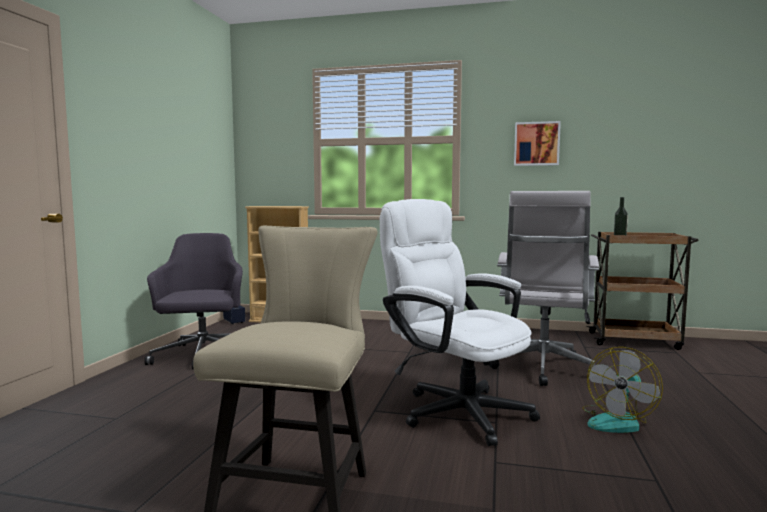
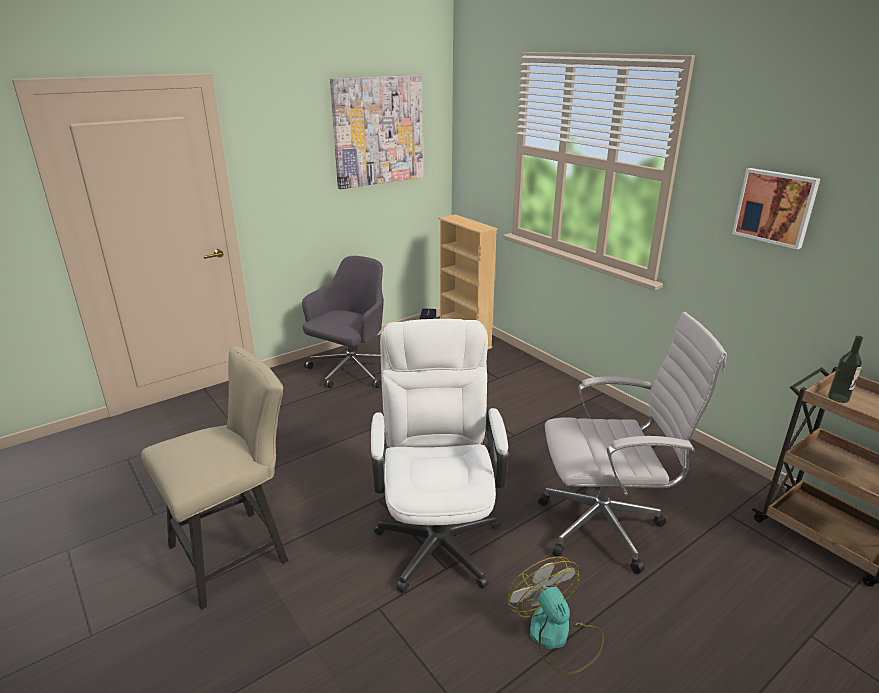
camera: 40 degrees right, 20 degrees up
white office chair [489,191,599,386] -> white office chair turned 150 degrees counterclockwise [538,312,727,574]
fan [582,347,663,433] -> fan turned 75 degrees clockwise [508,557,604,674]
none -> picture [330,75,423,189]

